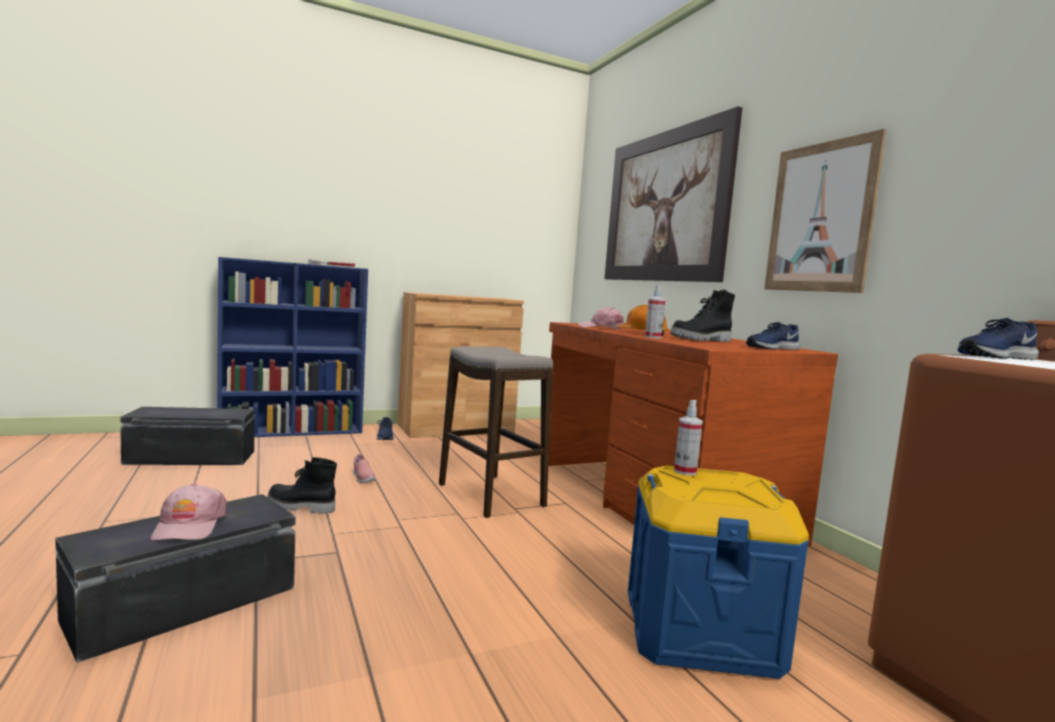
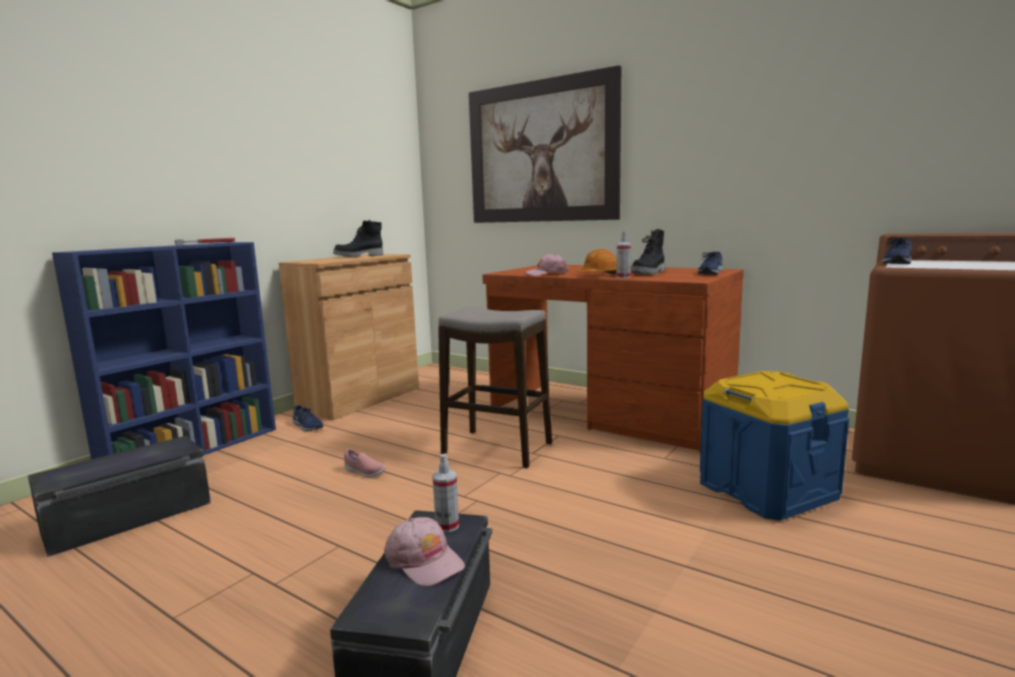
camera: 30 degrees left, 5 degrees up
black boot [267,457,337,514] -> black boot moved to [333,220,383,257]
spray bottle [674,400,702,476] -> spray bottle moved to [432,454,459,532]
picture [764,129,887,293] -> none

